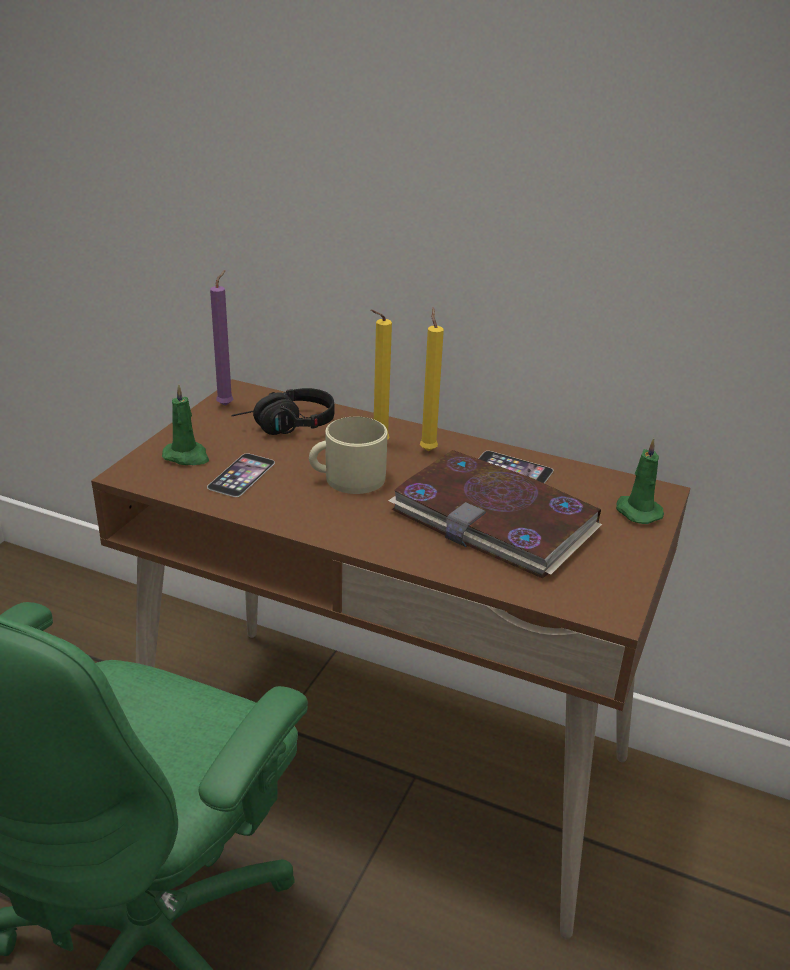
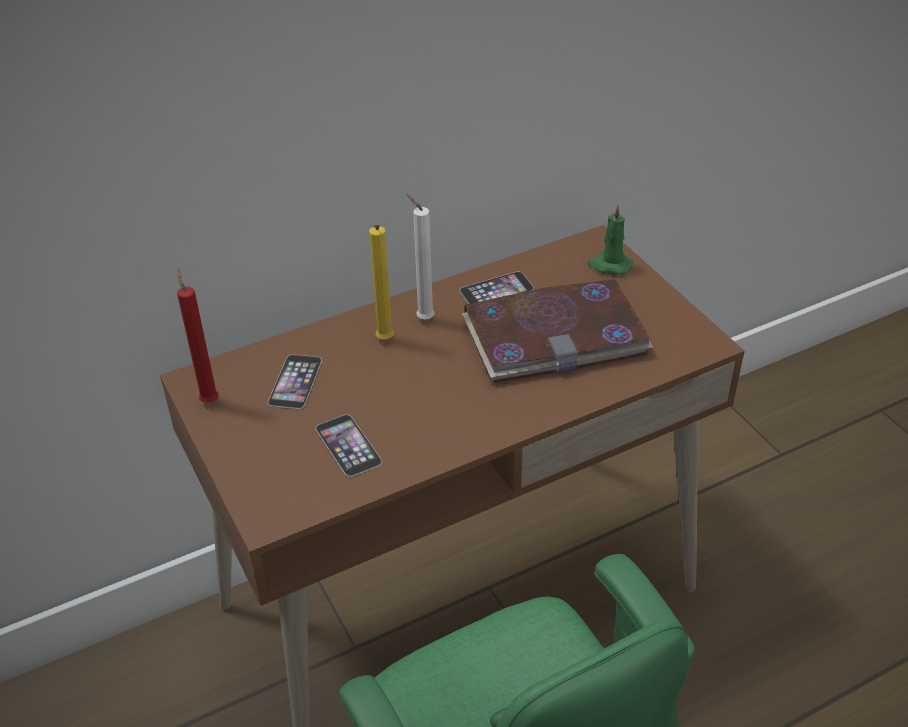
camera: 50 degrees left, 10 degrees up
green candle [162,384,209,465] -> none
purple candle [210,270,233,406] -> red candle [177,268,219,403]
black headphones [231,388,335,435] -> phone [268,354,322,409]
beige mug [309,417,388,494] -> none
yellow candle [420,308,444,451] -> white candle [406,194,435,320]

